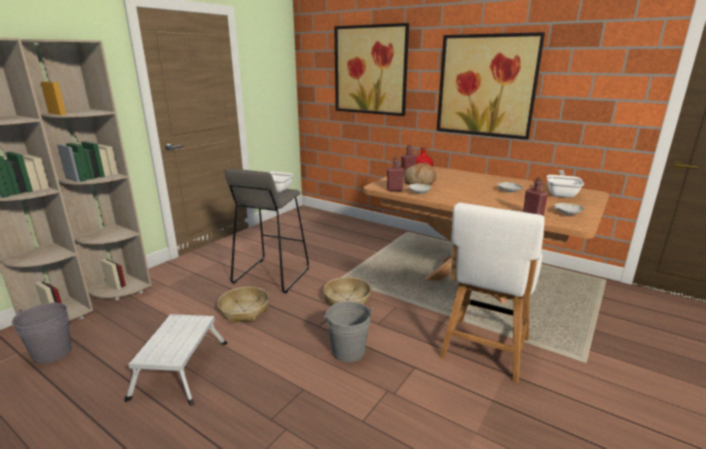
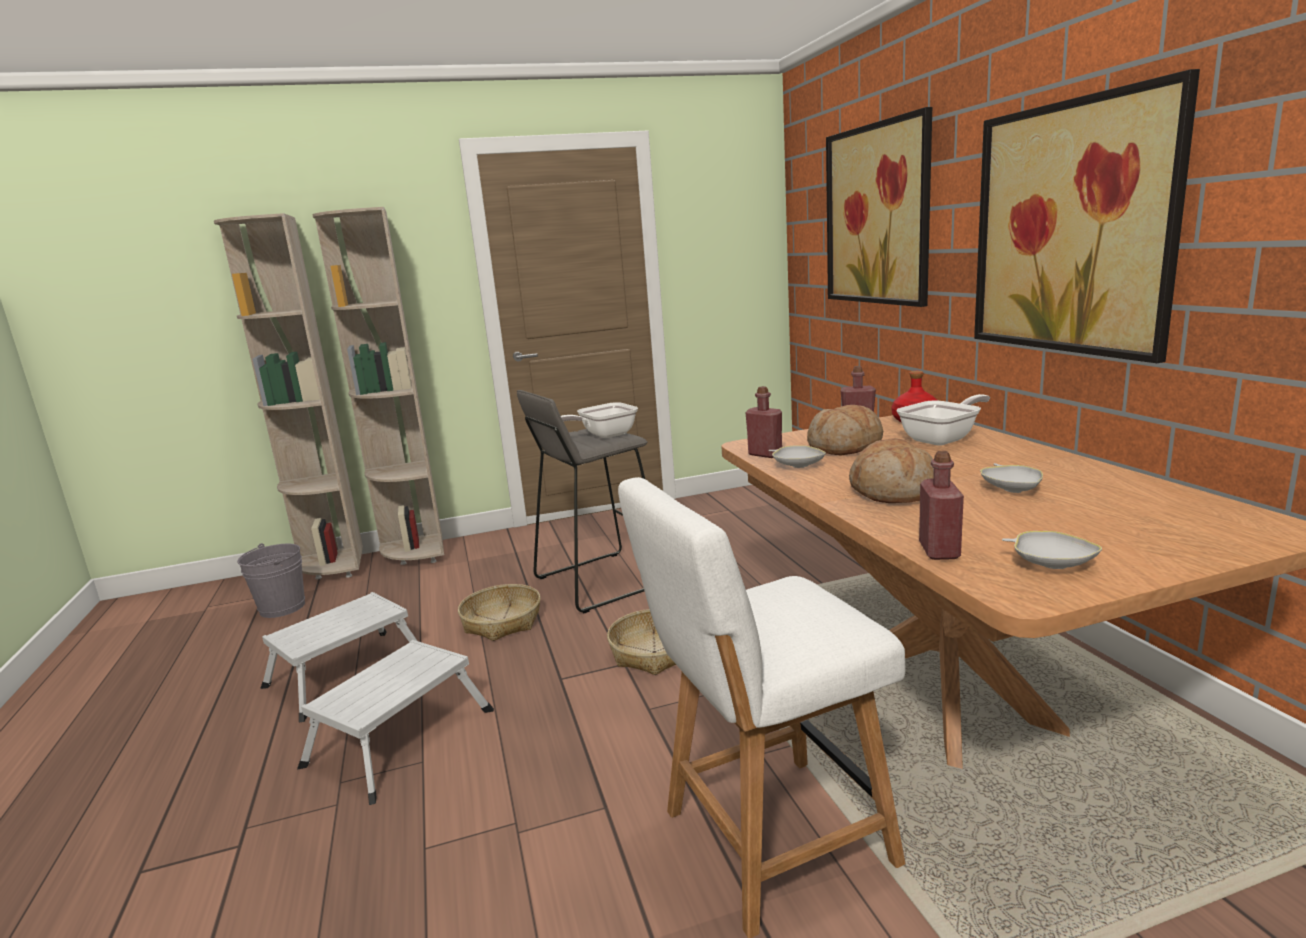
camera: 40 degrees right, 5 degrees down
grey bucket [324,301,374,362] -> none
frying pan [547,170,584,198] -> frying pan moved to [896,394,990,446]
none -> white step ladder [297,640,494,805]
none -> bread [849,438,934,503]

